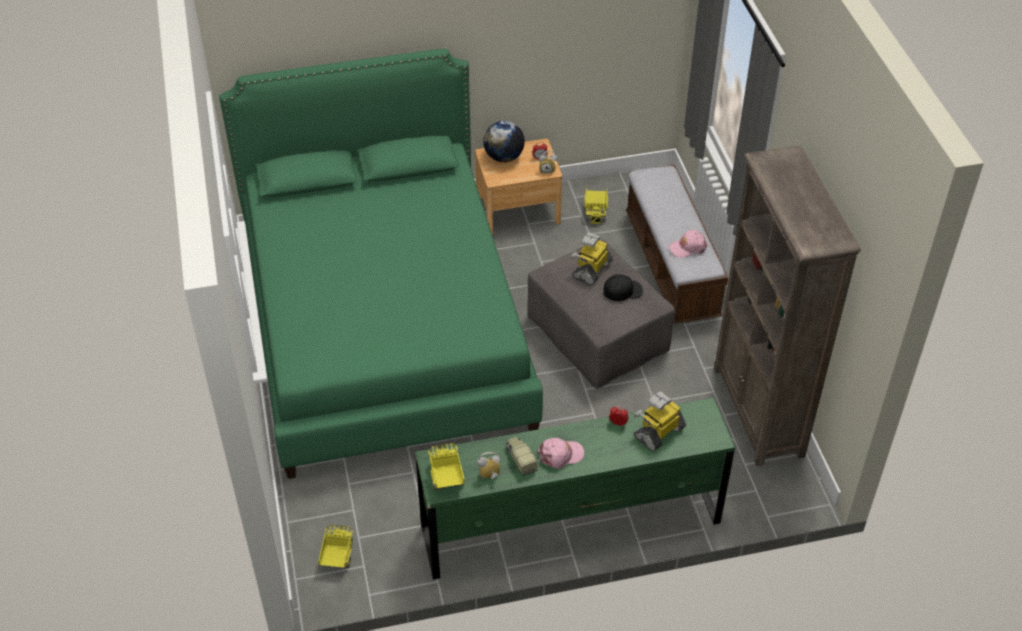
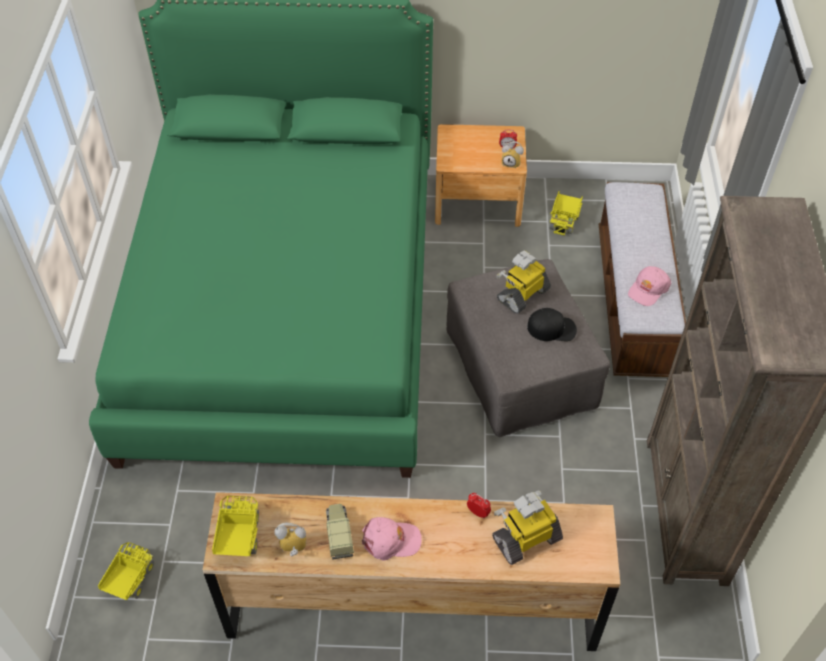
camera: 15 degrees right, 5 degrees up
green dresser [415,398,735,580] -> brown dresser [203,492,620,651]
globe [483,121,525,162] -> none
pink cap [669,230,708,258] -> pink cap turned 45 degrees counterclockwise [628,266,671,306]

